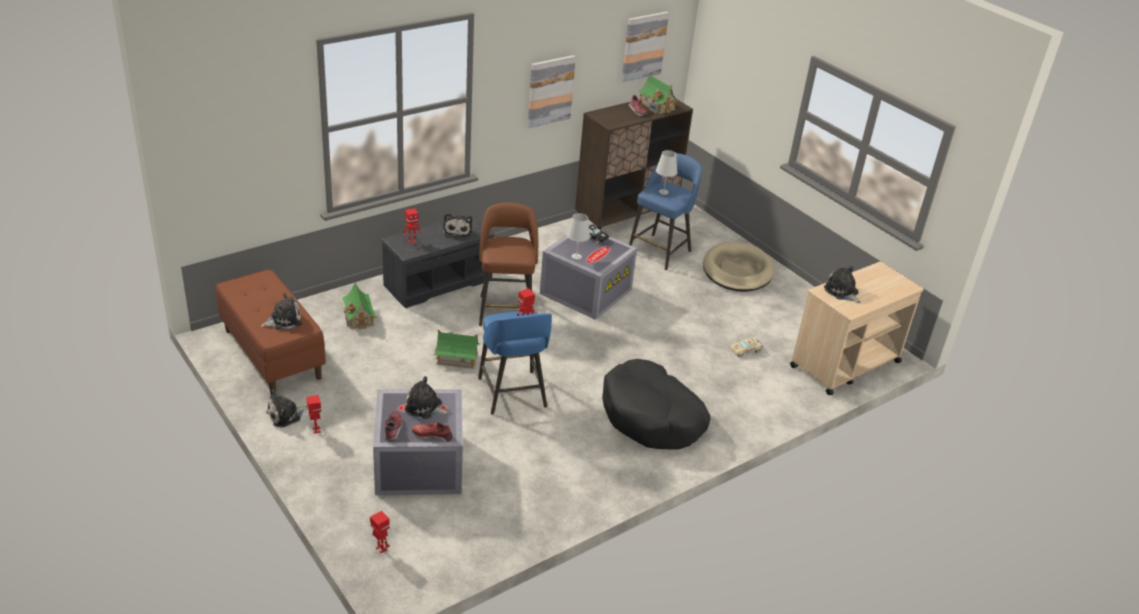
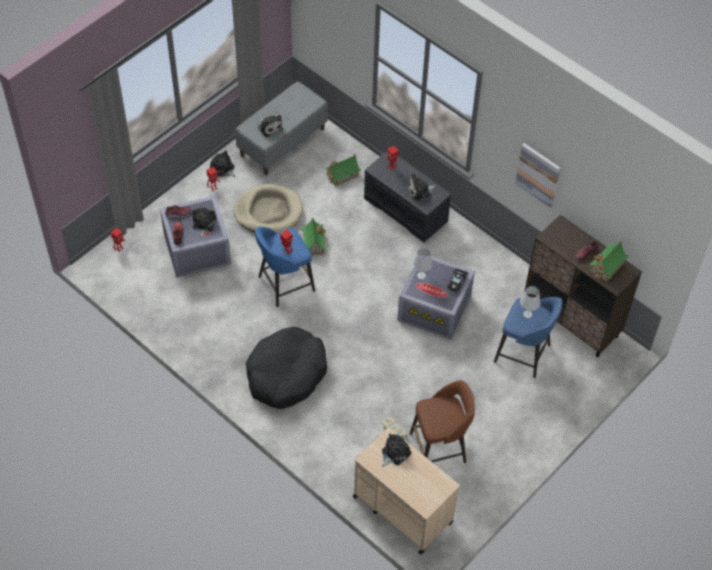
camera: 80 degrees right, 20 degrees up
brown bench [216,269,326,393] -> grey bench [235,81,328,175]
brown stool [479,203,538,326] -> brown stool moved to [410,380,475,463]
picture [622,12,669,82] -> none
beige dog bed [703,242,774,292] -> beige dog bed moved to [234,184,303,233]

